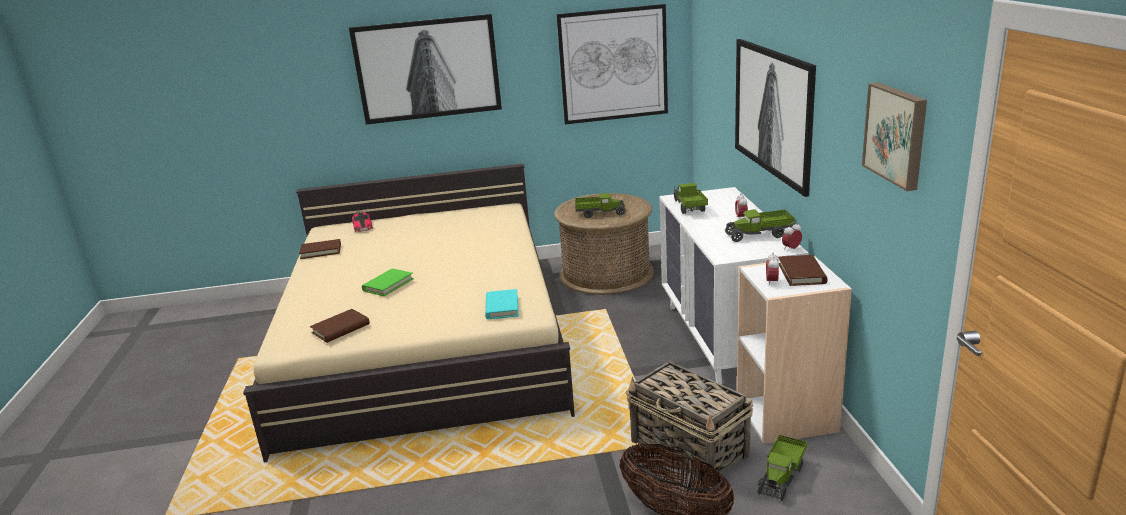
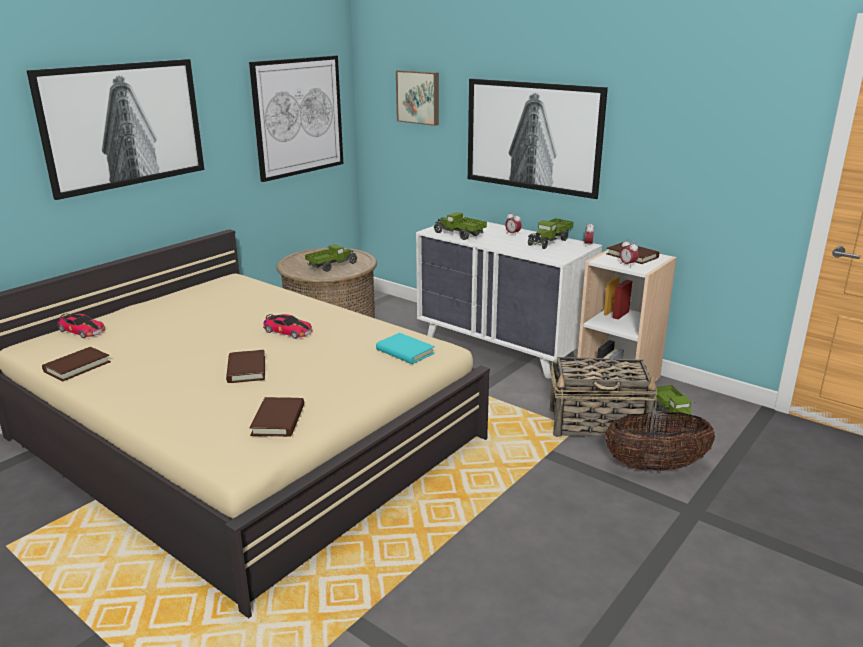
camera: 45 degrees left, 0 degrees up
green book [362,268,414,296] -> brown book [226,350,265,383]
picture [862,82,927,191] -> picture moved to [396,70,439,126]
none -> toy car [263,314,313,339]

